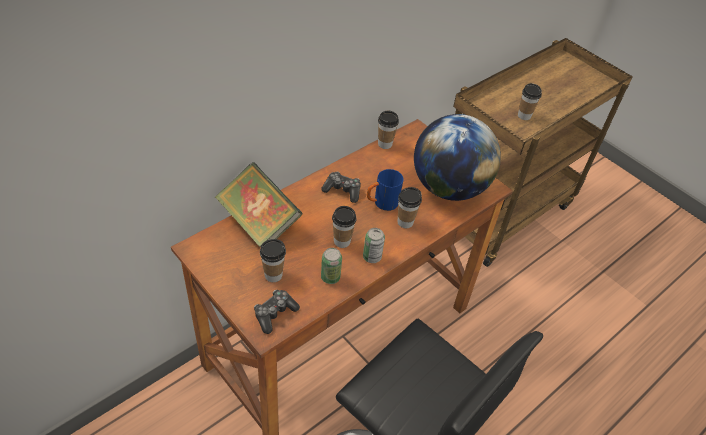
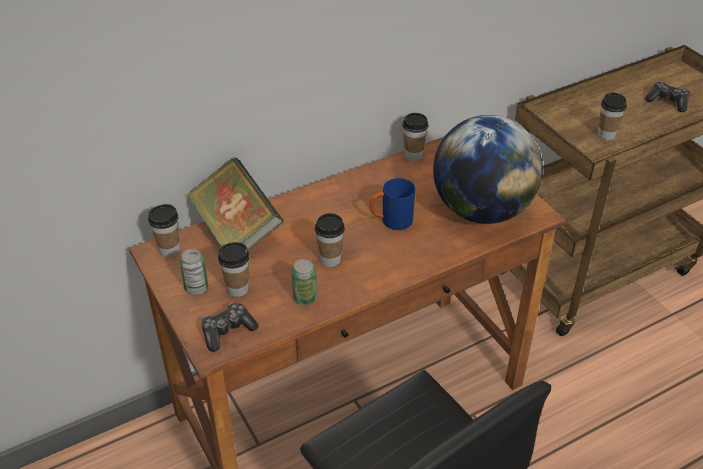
camera: 15 degrees right, 5 degrees down
game controller [321,172,361,203] -> game controller moved to [645,82,690,112]
can [363,228,385,263] -> can moved to [180,249,208,295]
cup [398,187,422,228] -> cup moved to [148,204,180,257]

